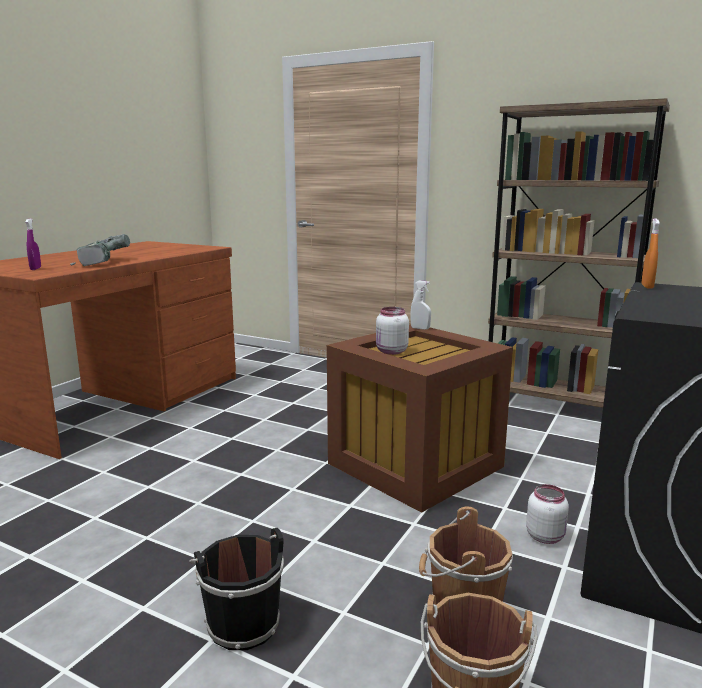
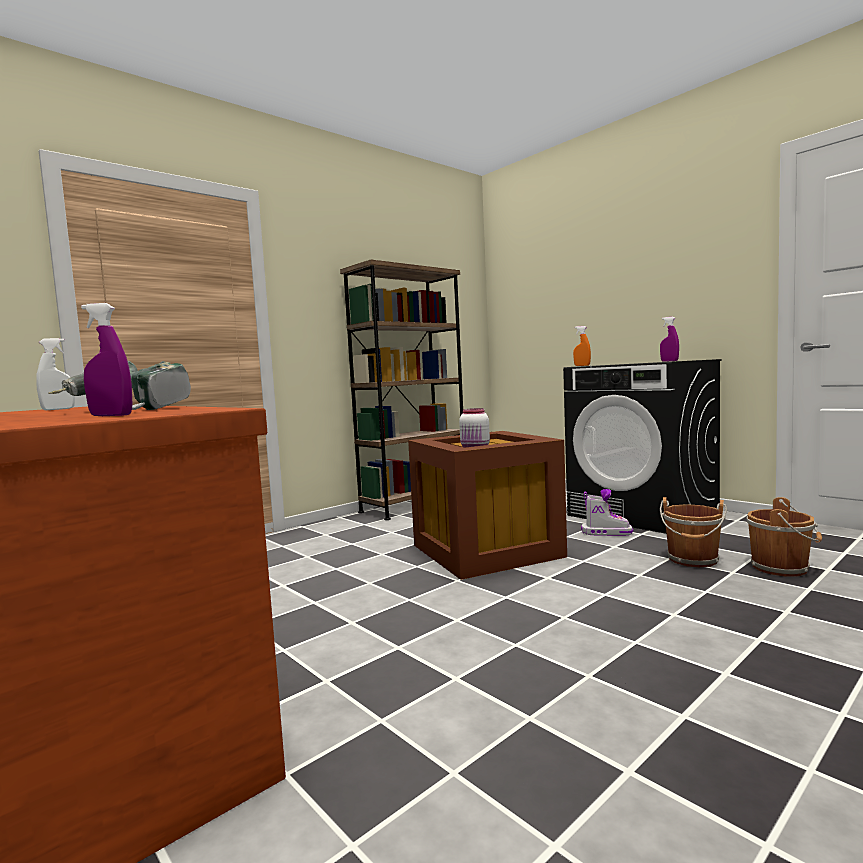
camera: 70 degrees left, 10 degrees down
black bucket [189,528,284,650] -> none
white spray bottle [410,281,431,330] -> white spray bottle moved to [36,338,75,410]
white jar [526,484,569,544] -> boot [581,489,633,536]
none -> purple spray bottle [660,317,679,362]

